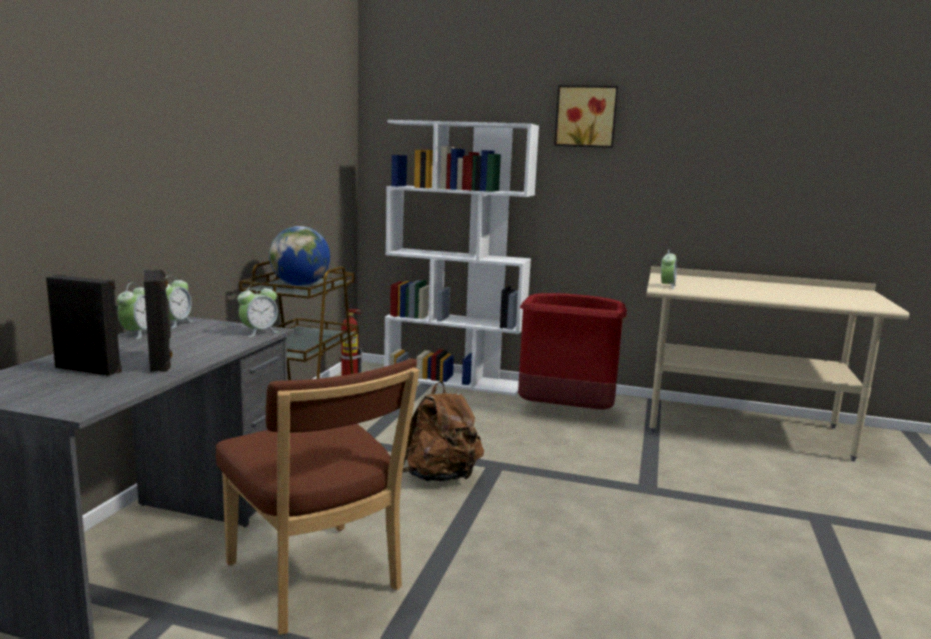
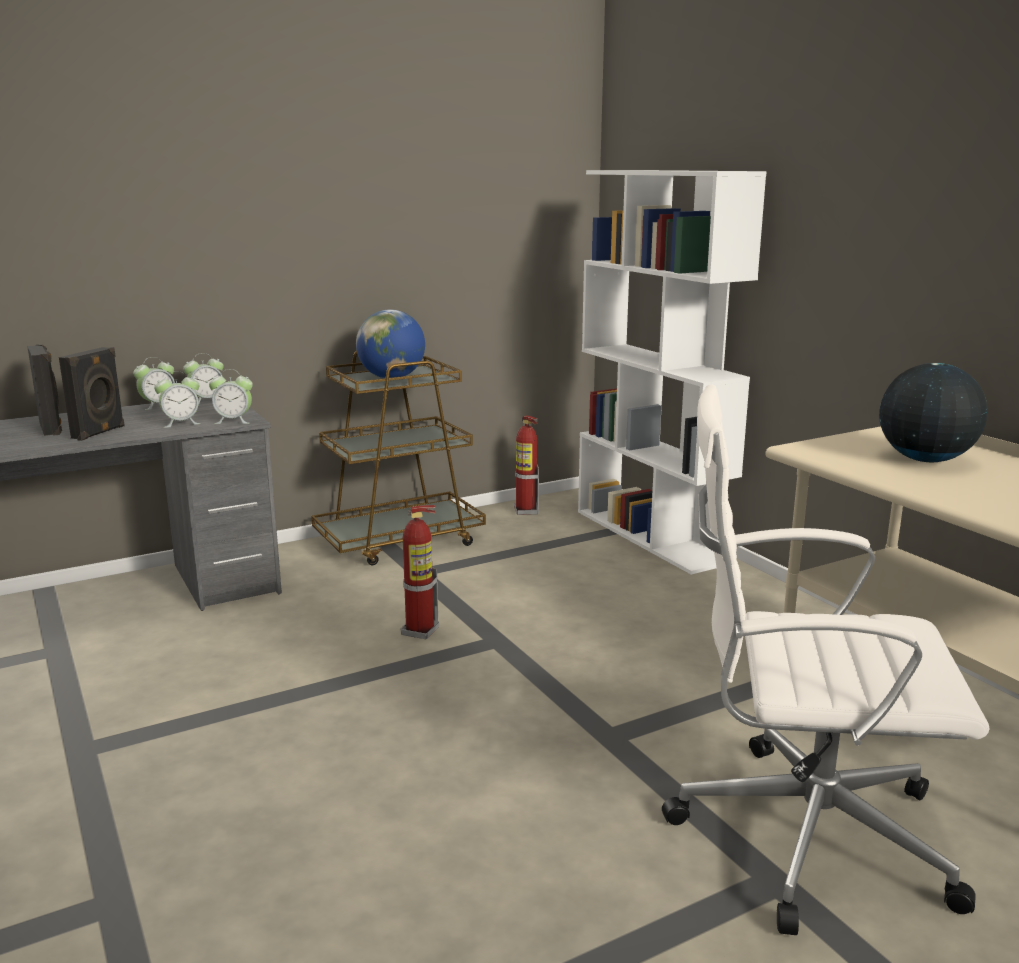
camera: 45 degrees right, 5 degrees up
brown chair [216,358,420,635] -> none
brown backpack [403,381,484,481] -> fire extinguisher [400,505,439,639]
red trash can [518,293,627,410] -> none
picture [554,85,618,148] -> none
alarm clock [661,249,677,289] -> alarm clock moved to [154,371,201,428]
none -> white office chair [662,384,990,935]
none -> globe [879,363,987,463]

